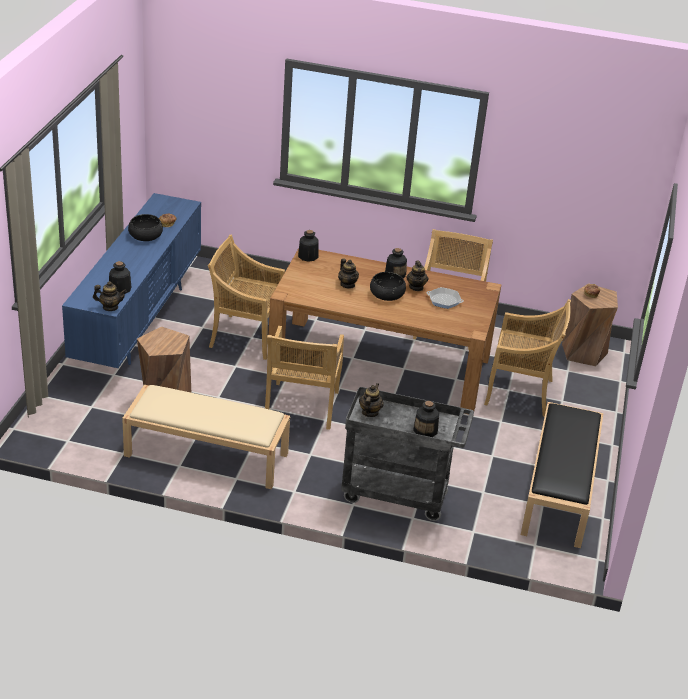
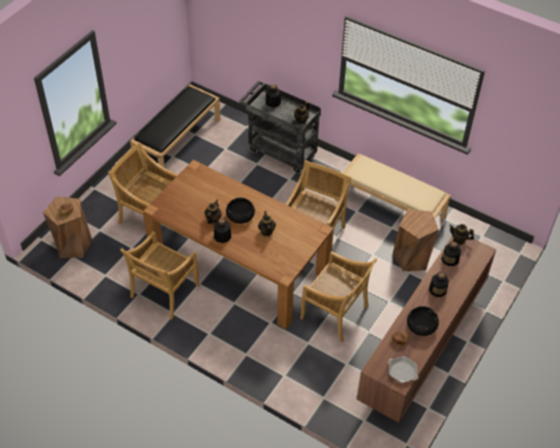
camera: 160 degrees left, 15 degrees up
blue cabinet [62,193,201,368] -> brown cabinet [357,236,496,423]
bottle [298,230,319,262] -> bottle moved to [429,272,449,297]
frying pan [427,287,464,309] -> frying pan moved to [388,356,418,383]

